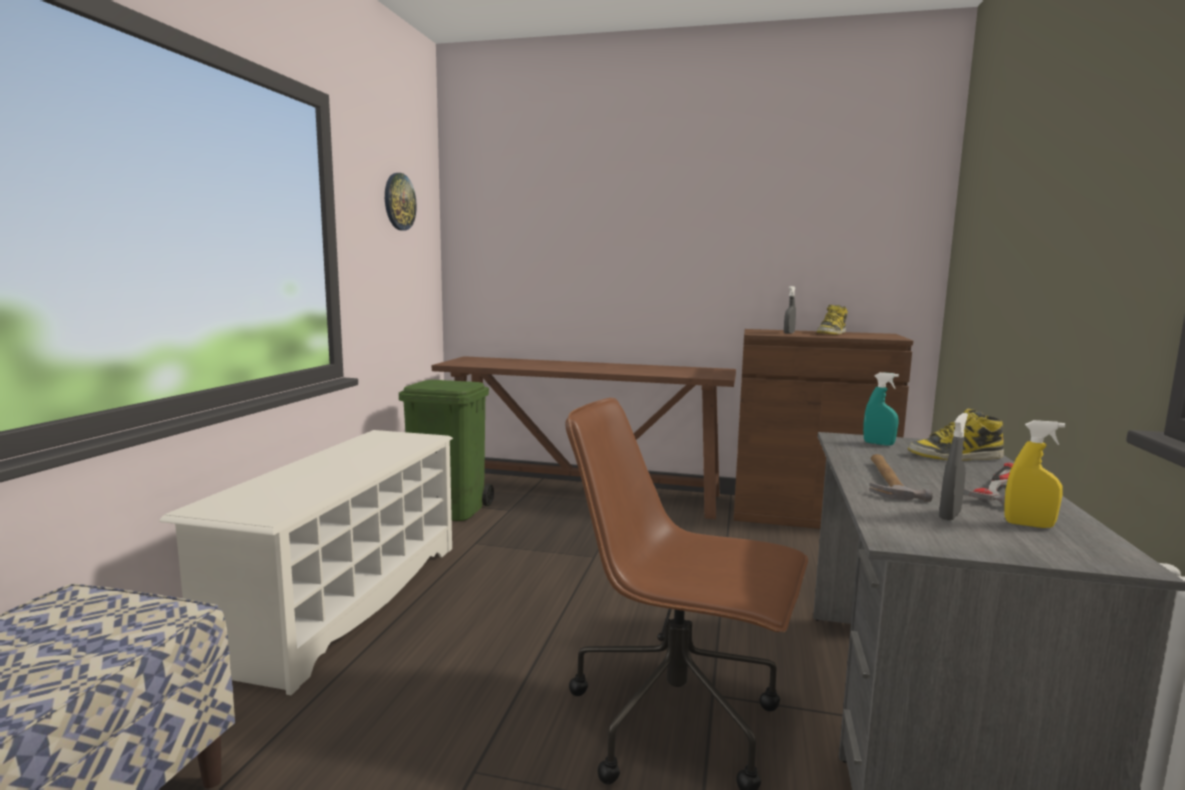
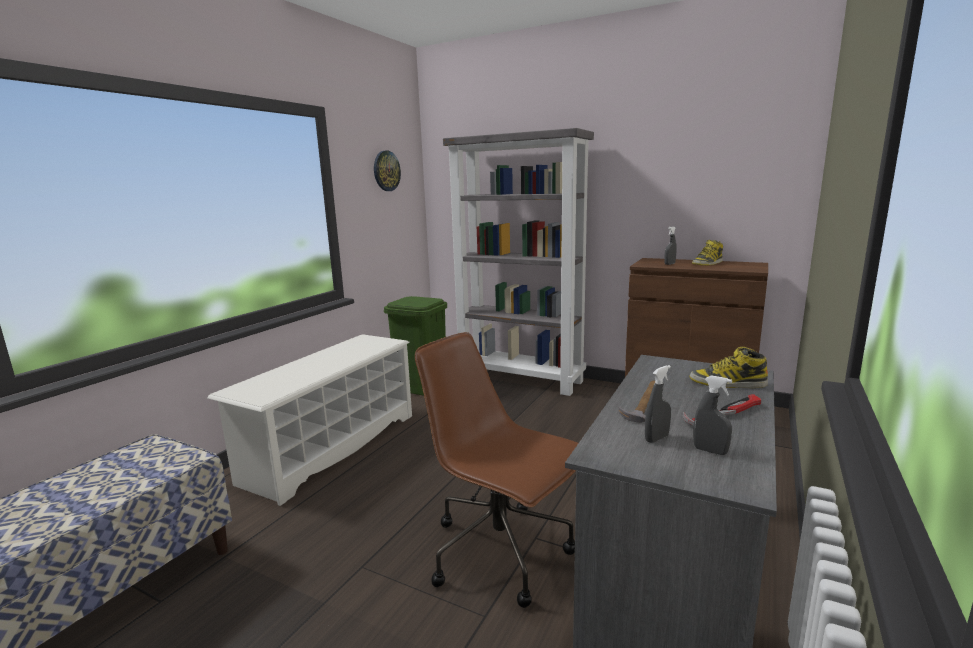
camera: 15 degrees right, 5 degrees up
brown console table [432,356,736,519] -> grey bookcase [443,128,594,396]
turquoise spray bottle [863,372,899,446] -> none
yellow spray bottle [1005,420,1065,528] -> grey spray bottle [693,375,732,455]

